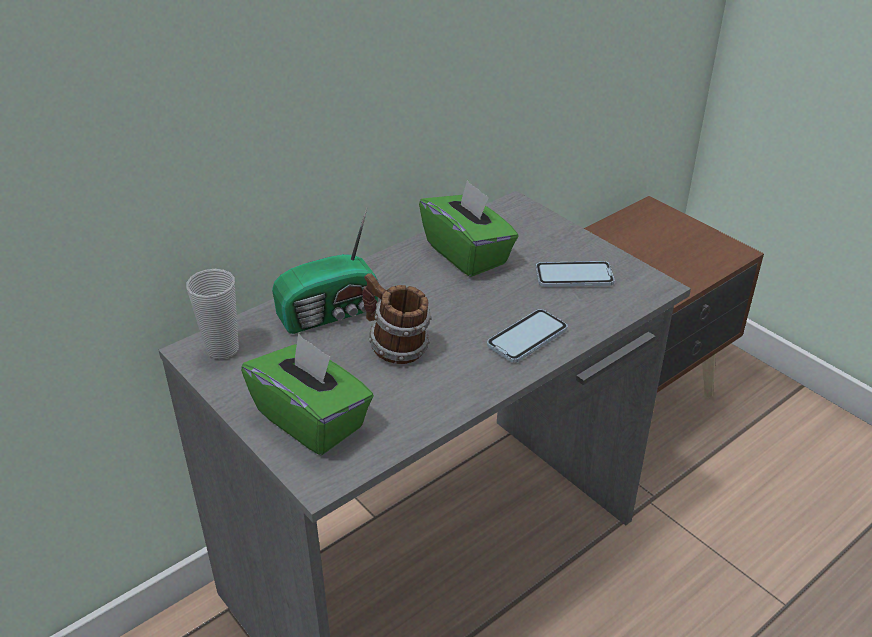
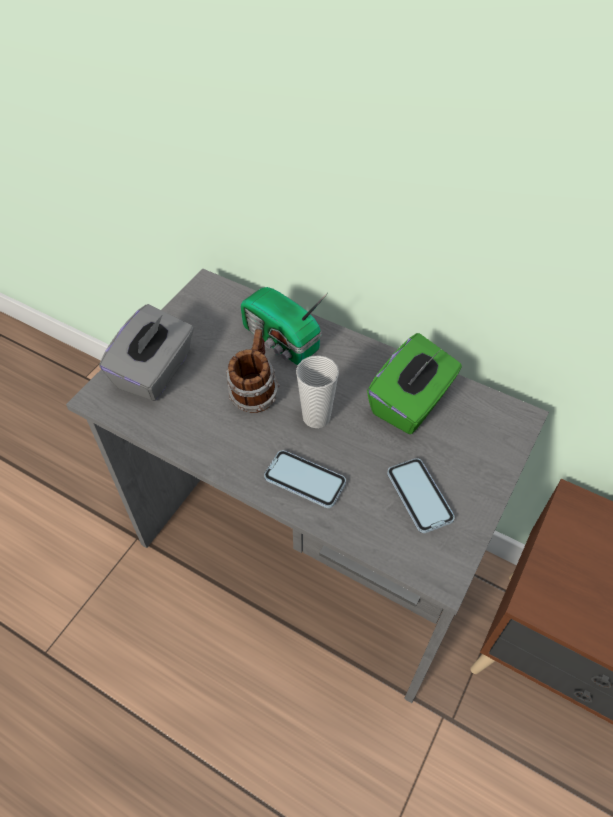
camera: 70 degrees right, 15 degrees up
cup [186,269,239,359] -> cup moved to [296,355,339,428]
green tissue box [241,333,374,455] -> grey tissue box [99,304,194,401]

